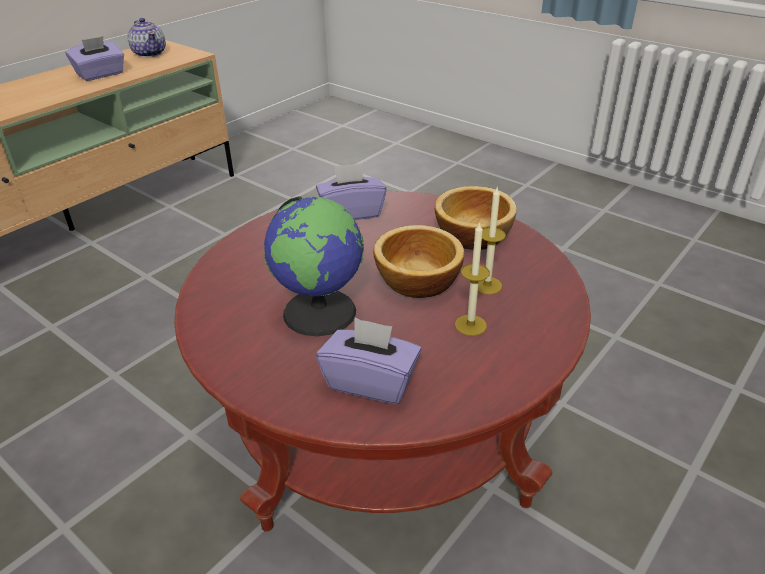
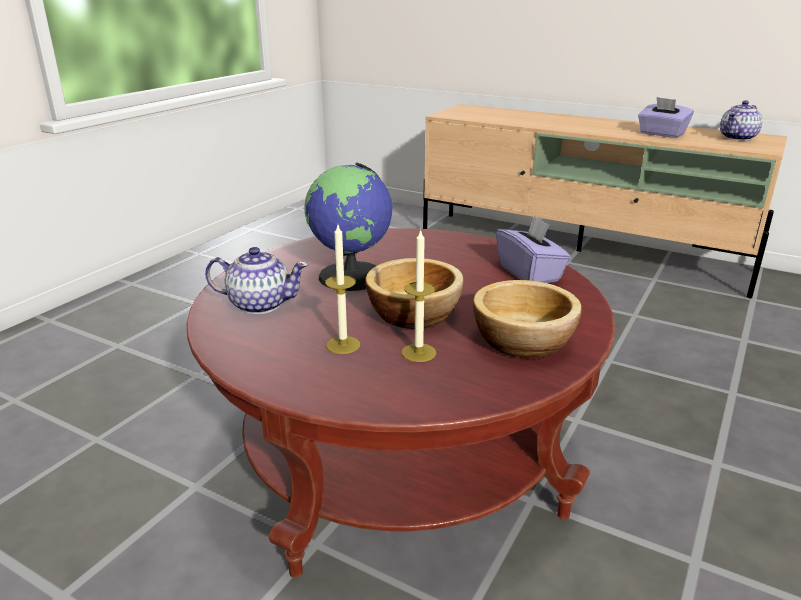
camera: 80 degrees right, 10 degrees down
purple tissue box [316,317,422,404] -> teapot [205,247,309,314]

